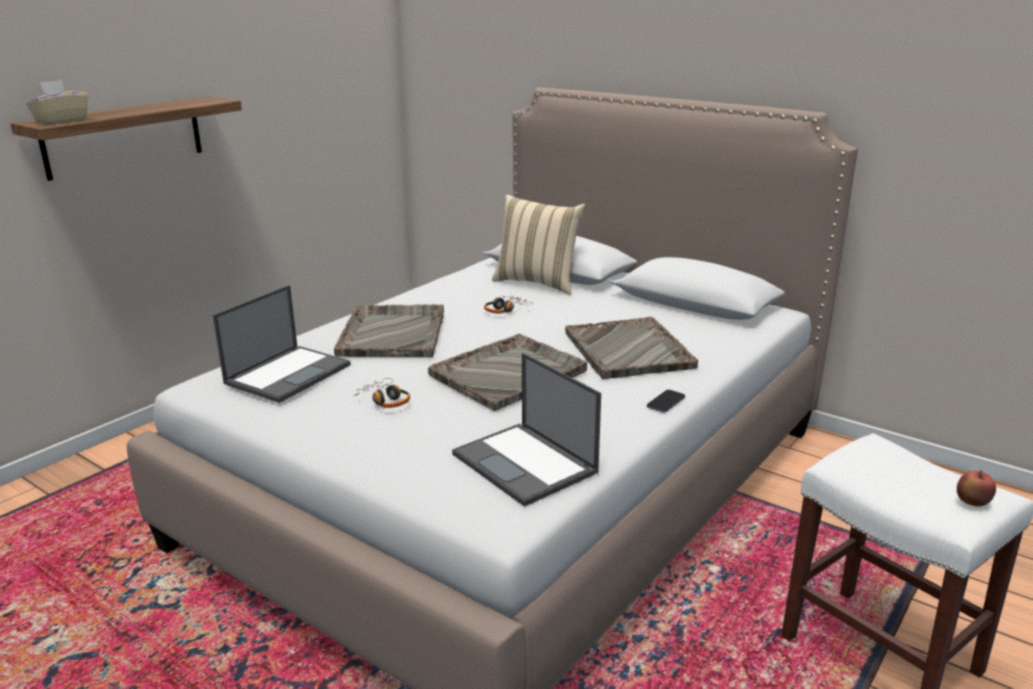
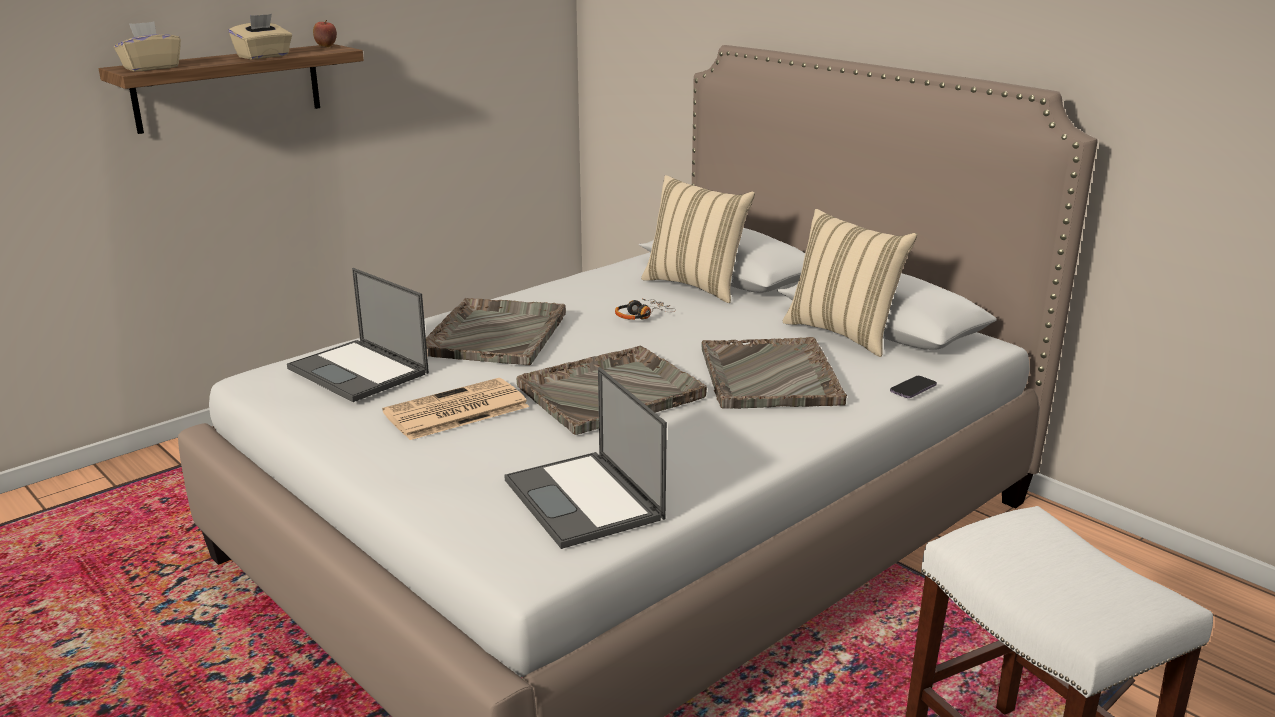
camera: 10 degrees right, 0 degrees up
laptop [213,285,351,403] -> laptop turned 90 degrees clockwise [287,268,429,402]
headphones [353,378,410,408] -> newspaper [382,378,529,440]
phone [647,390,685,413] -> phone moved to [890,376,937,398]
apple [957,470,996,507] -> apple moved to [313,20,337,47]
none -> beige tissue box [229,14,292,59]
none -> beige pillow [783,209,917,357]

